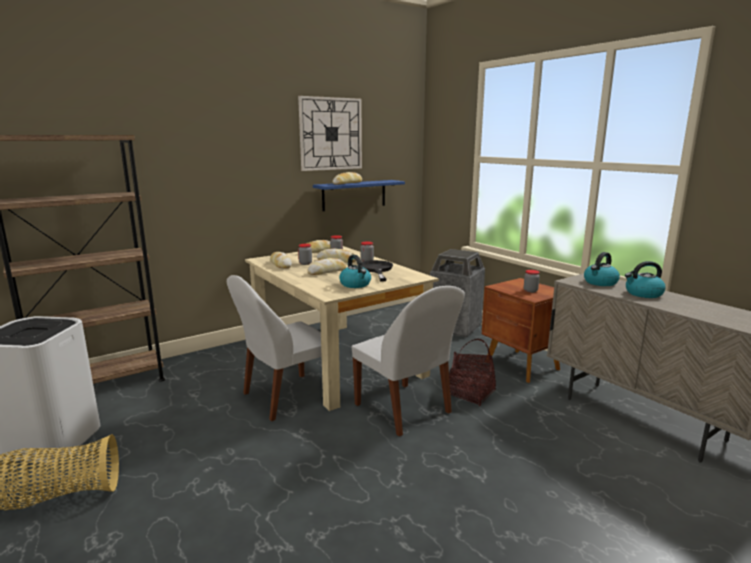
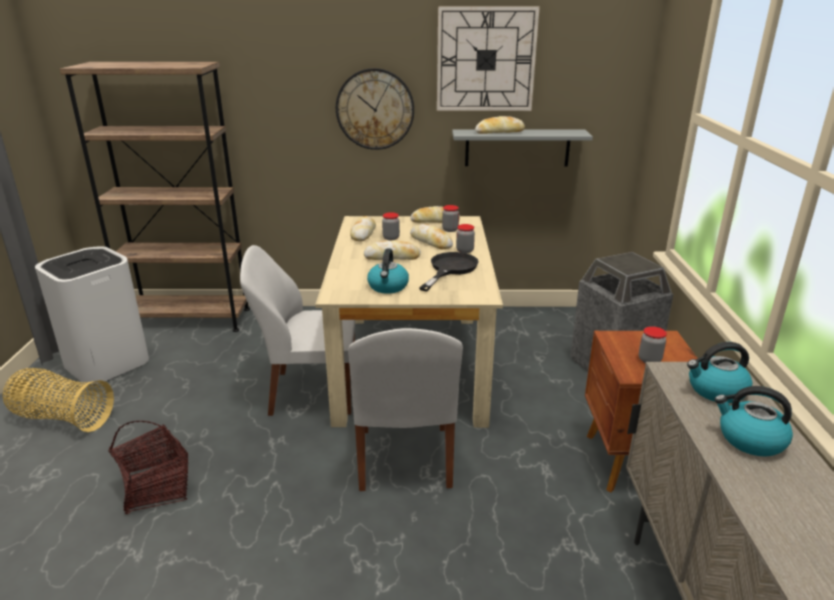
camera: 35 degrees right, 10 degrees up
blue shelf [313,180,405,211] -> grey shelf [452,129,593,166]
basket [449,339,496,406] -> basket moved to [108,421,189,514]
none -> wall clock [336,68,414,150]

